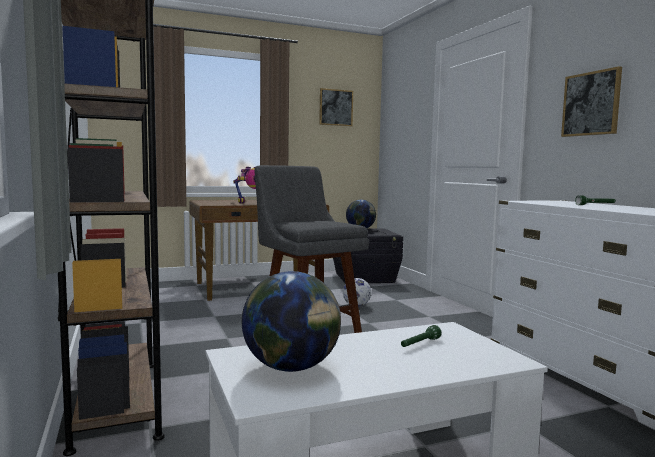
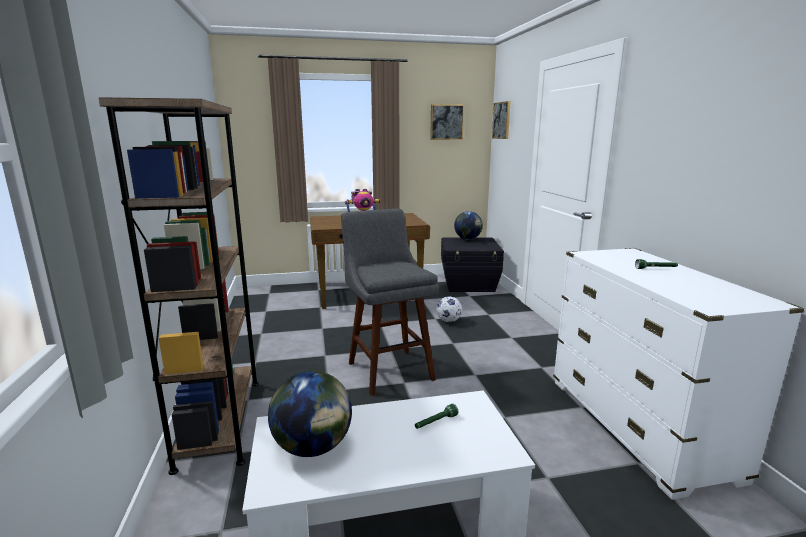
camera: 10 degrees right, 10 degrees up
picture [561,66,622,137] -> picture moved to [492,101,511,139]

